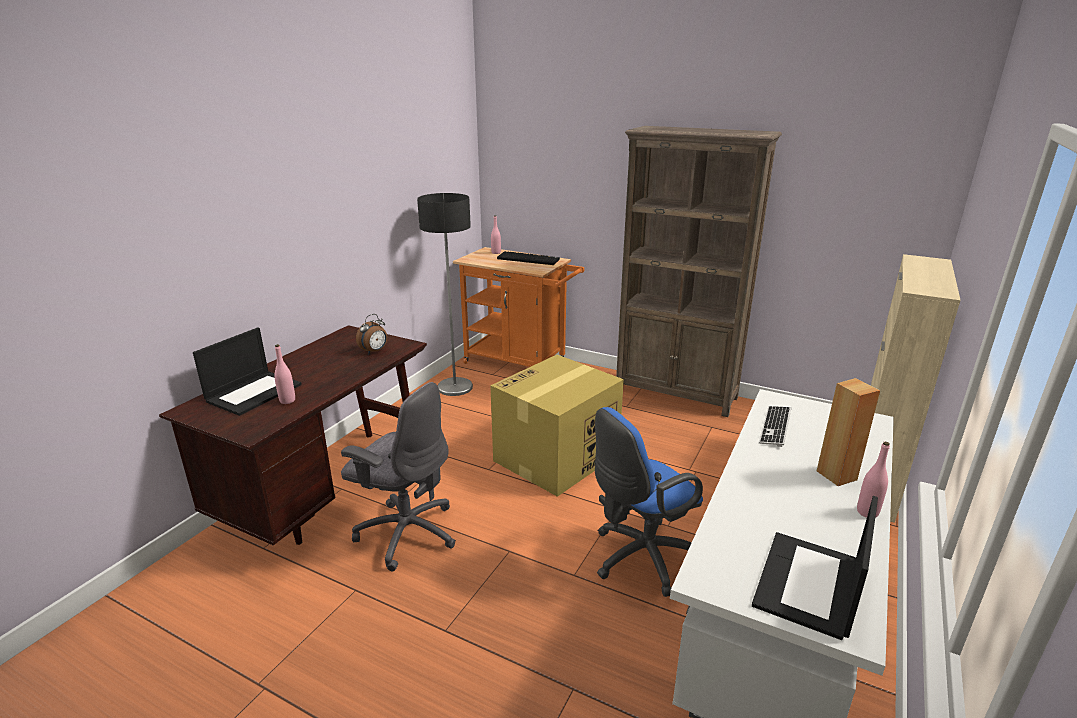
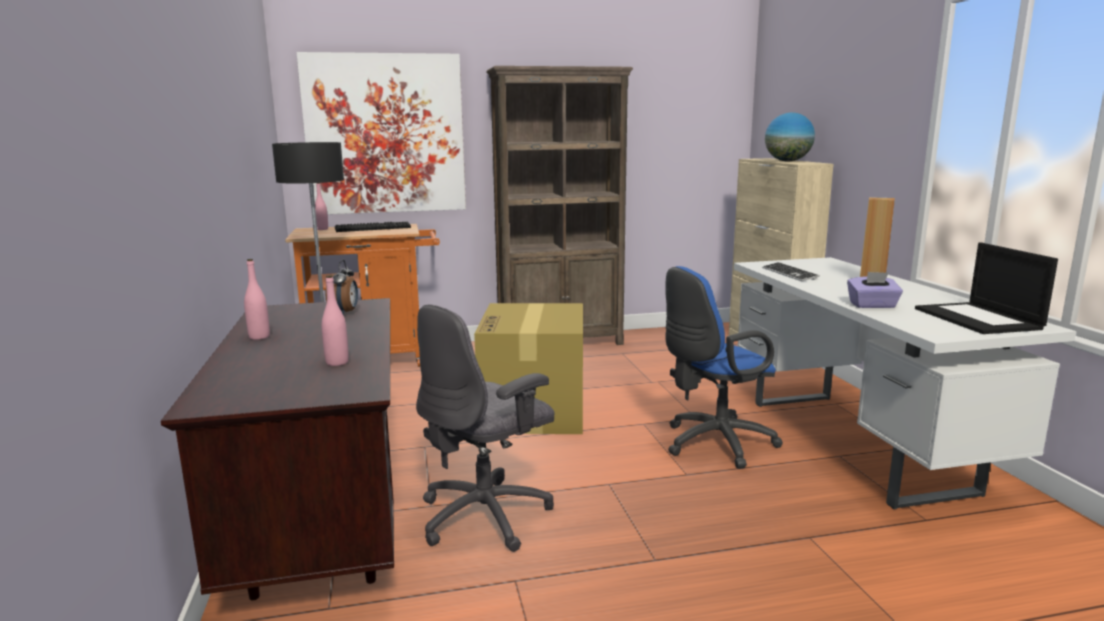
camera: 40 degrees left, 10 degrees down
laptop [193,327,302,416] -> none
grey office chair [341,382,456,571] -> grey office chair turned 150 degrees clockwise [416,304,555,552]
blue office chair [595,407,703,597] -> blue office chair turned 45 degrees clockwise [665,266,783,469]
pink bottle [857,441,890,518] -> pink bottle moved to [244,259,270,340]
none -> picture [296,52,466,214]
none -> globe [765,113,815,161]
none -> purple tissue box [847,272,903,308]

